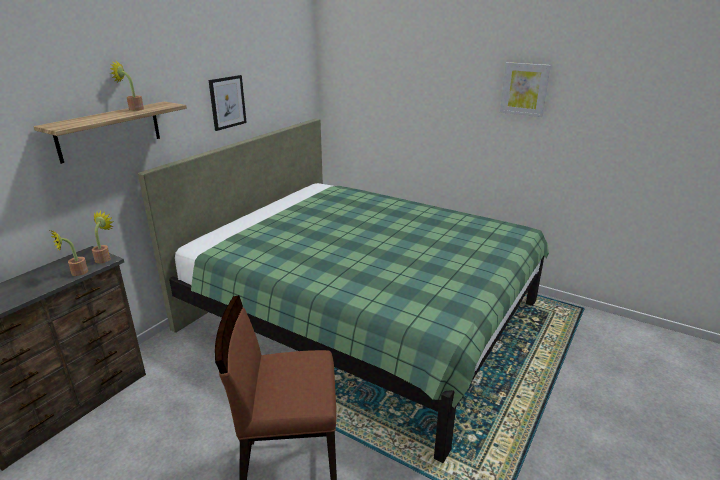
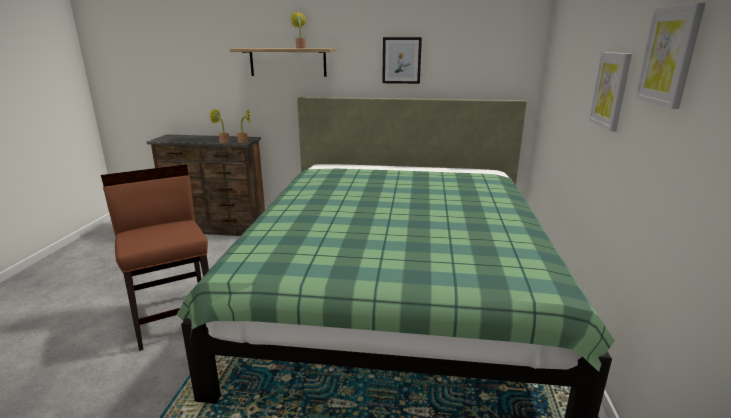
camera: 65 degrees right, 5 degrees down
none -> picture [589,52,632,131]

